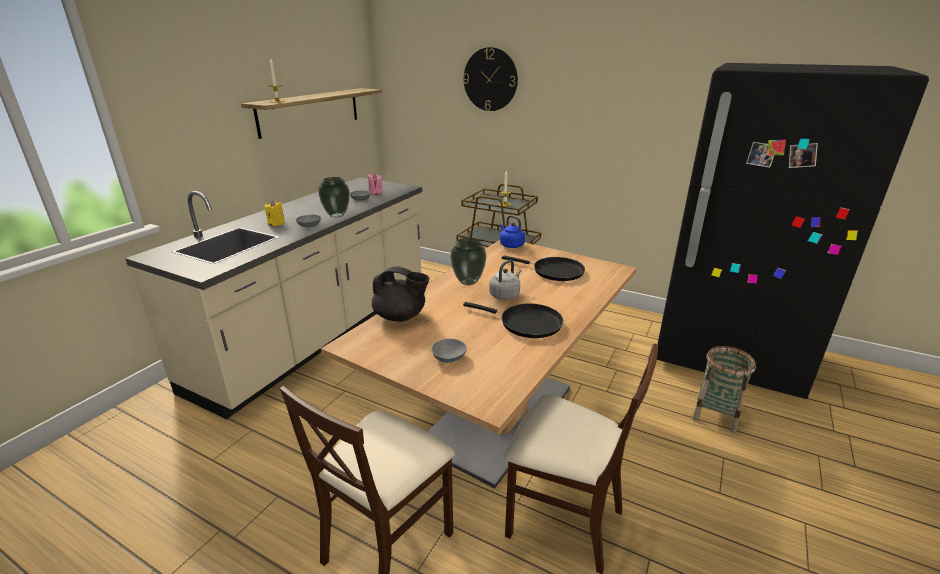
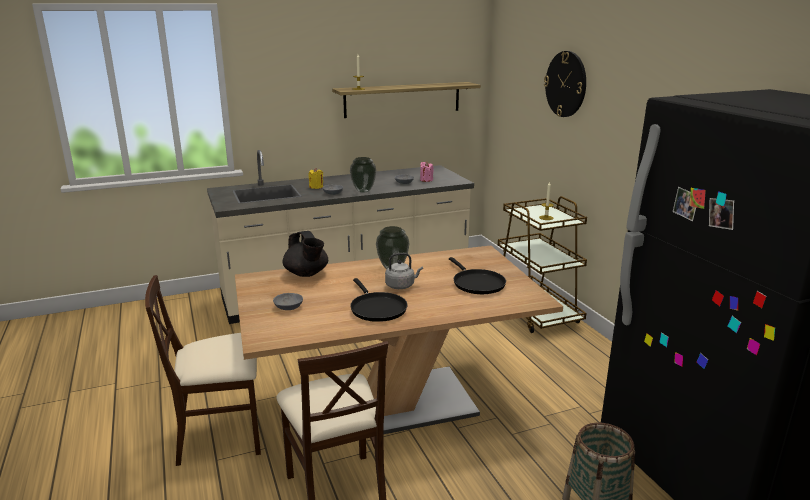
camera: 40 degrees right, 5 degrees down
blue kettle [500,215,525,248] -> none

